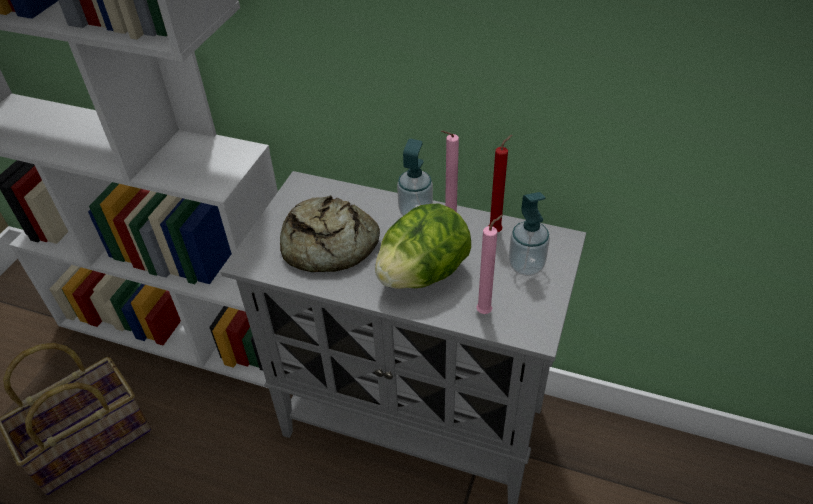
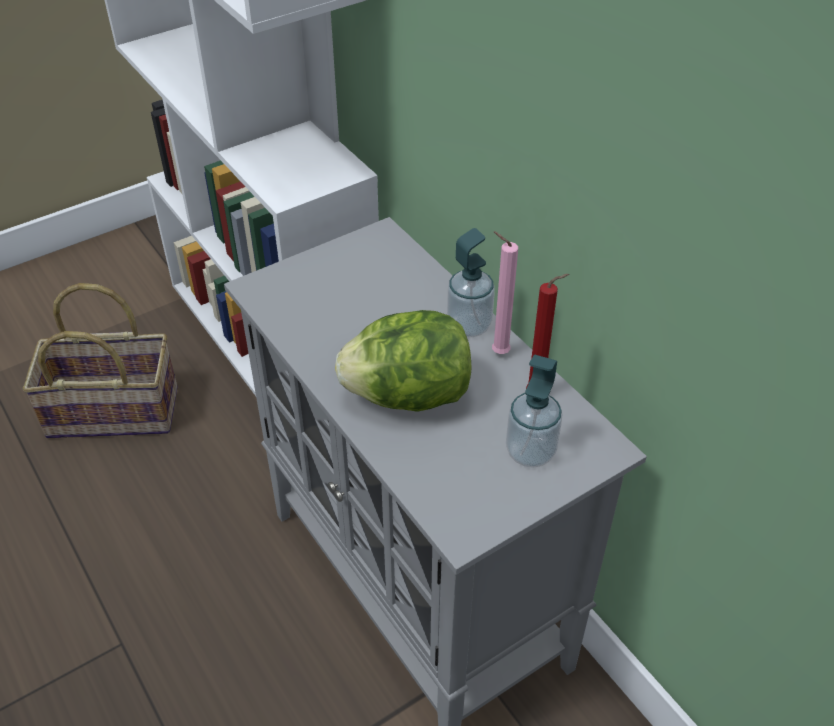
camera: 35 degrees right, 0 degrees up
bread [280,195,380,272] -> none
pink candle [476,214,503,314] -> none

